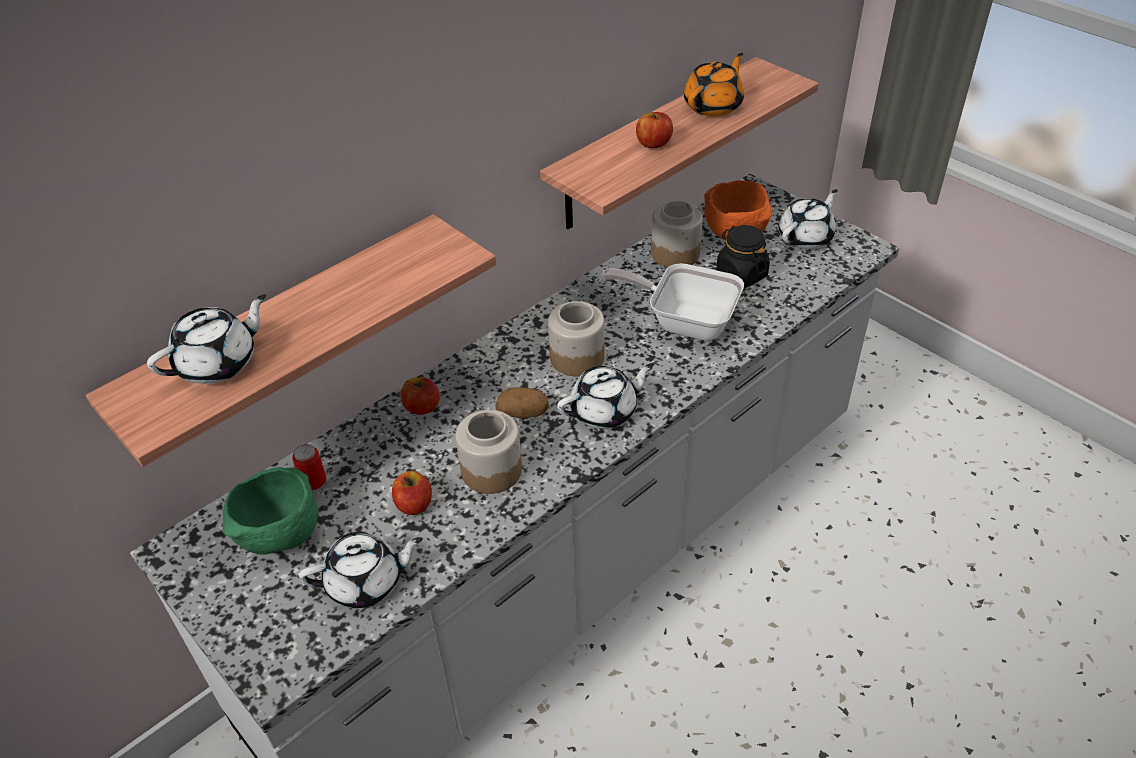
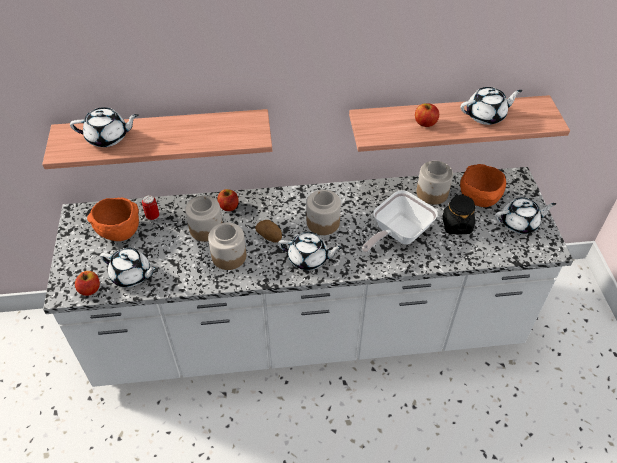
camera: 35 degrees right, 5 degrees up
green bowl [223,467,318,555] -> orange bowl [87,198,139,241]
apple [392,471,432,515] -> apple moved to [75,271,100,296]
frying pan [601,263,744,341] -> frying pan turned 105 degrees counterclockwise [362,190,438,253]
orange teapot [684,53,744,117] -> white teapot [461,87,522,125]
none -> jar [185,196,223,242]

